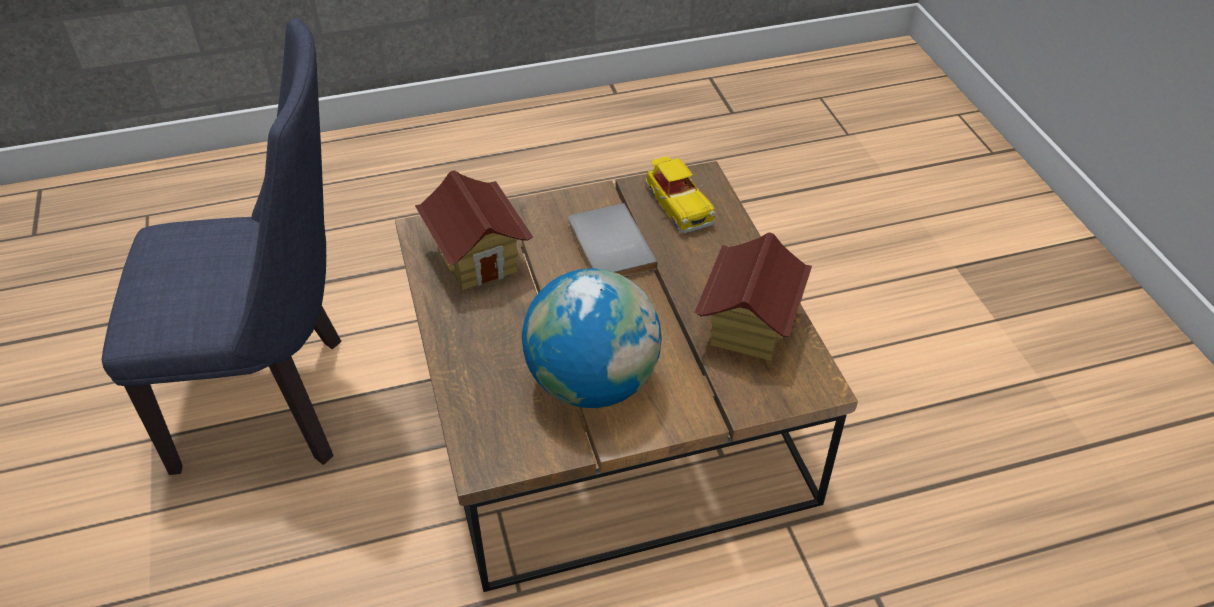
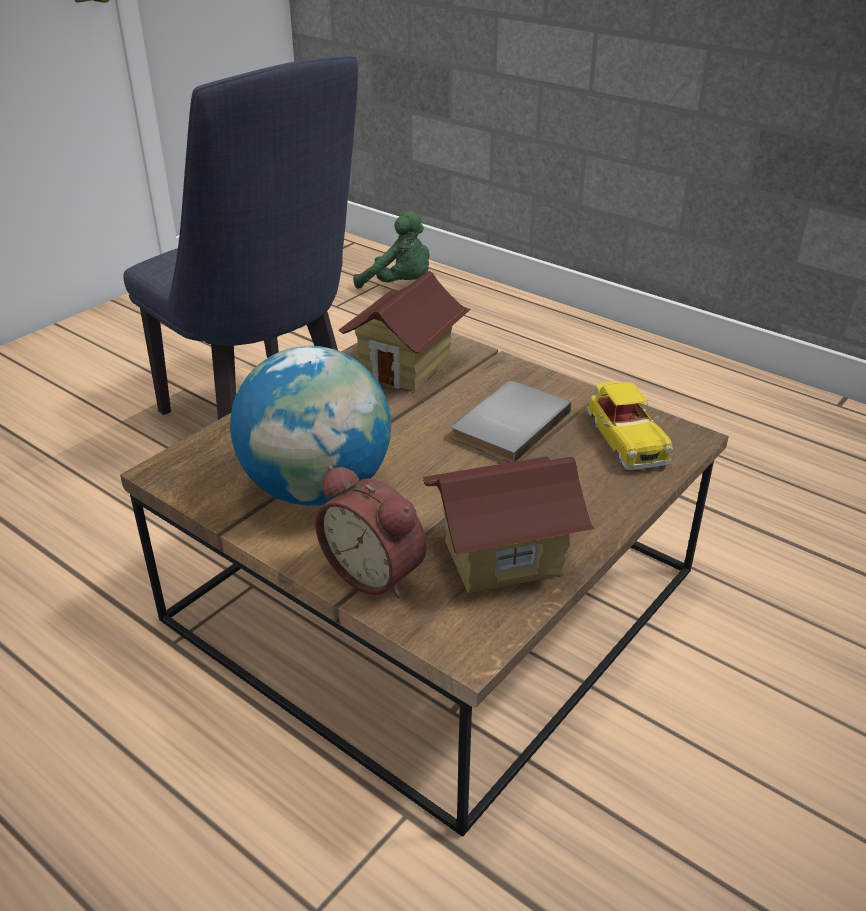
camera: 55 degrees right, 10 degrees down
toy car [646,157,716,233] -> toy car turned 45 degrees counterclockwise [587,382,673,470]
none -> alarm clock [315,466,427,598]
none -> green plush toy [353,210,430,289]

